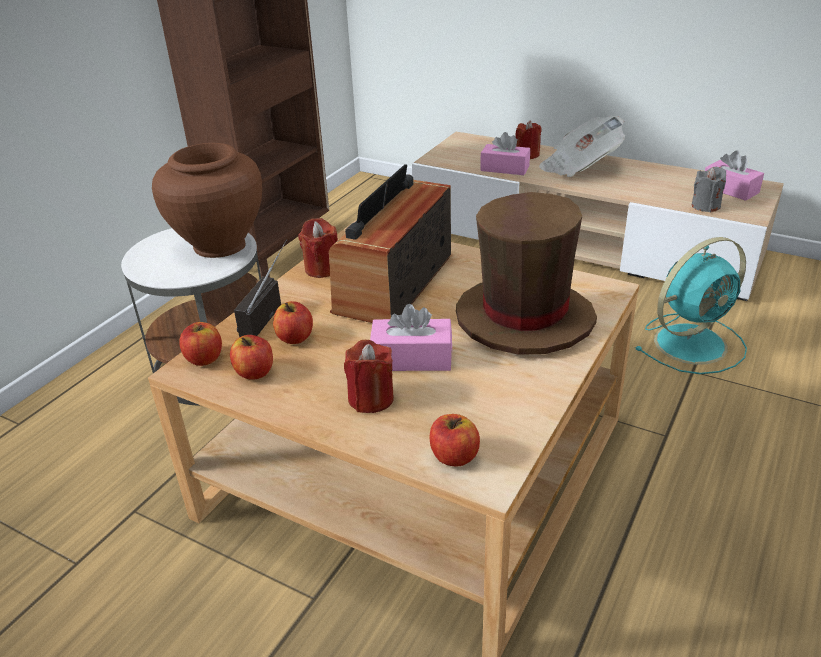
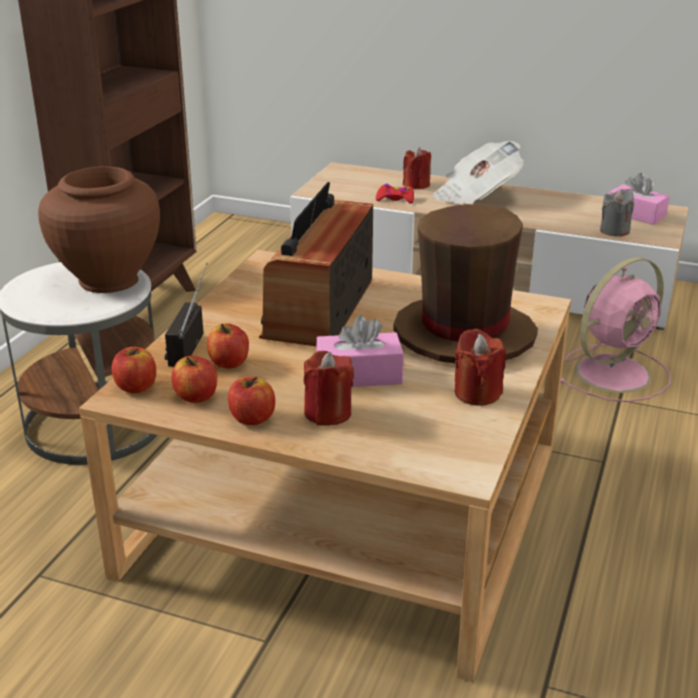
camera: 10 degrees left, 5 degrees down
red candle [298,218,338,278] -> red candle moved to [455,329,506,406]
apple [430,414,480,467] -> apple moved to [228,377,275,425]
pink tissue box [480,132,530,175] -> red game controller [376,184,414,204]
turquoise fan [635,237,747,374] -> pink fan [561,257,671,402]

